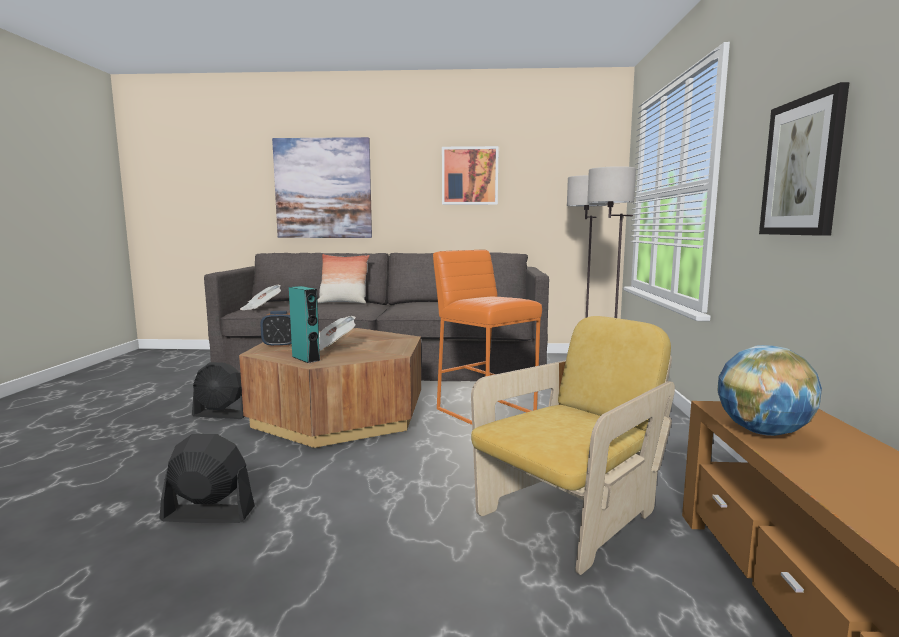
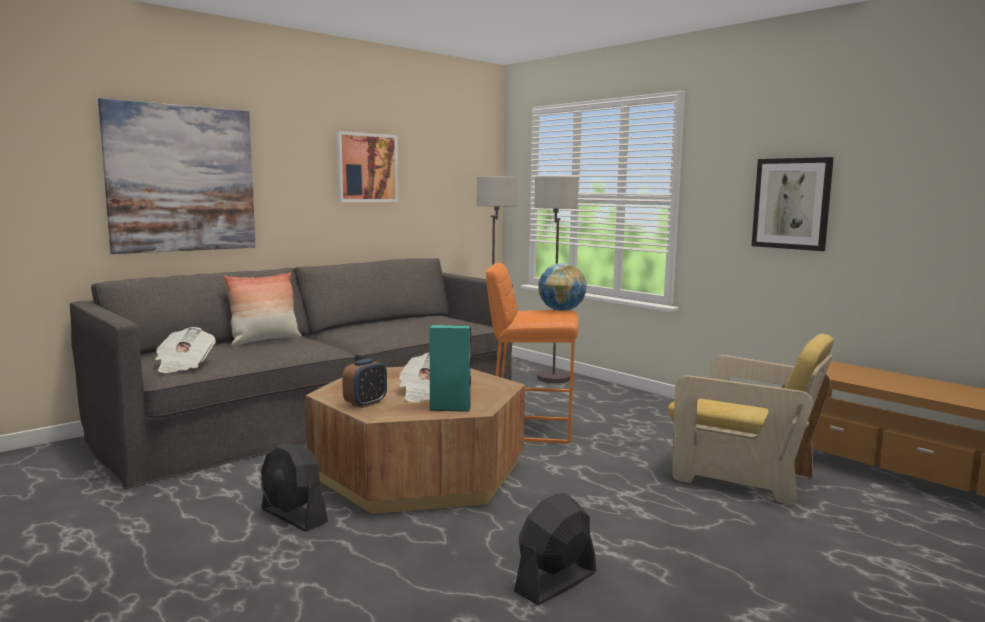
camera: 45 degrees left, 0 degrees up
black fan [192,362,245,419] -> black fan turned 75 degrees clockwise [261,442,328,531]
yellow armchair [471,316,675,575] -> yellow armchair turned 120 degrees clockwise [668,334,834,505]
globe [717,345,822,436] -> globe moved to [538,263,587,311]

